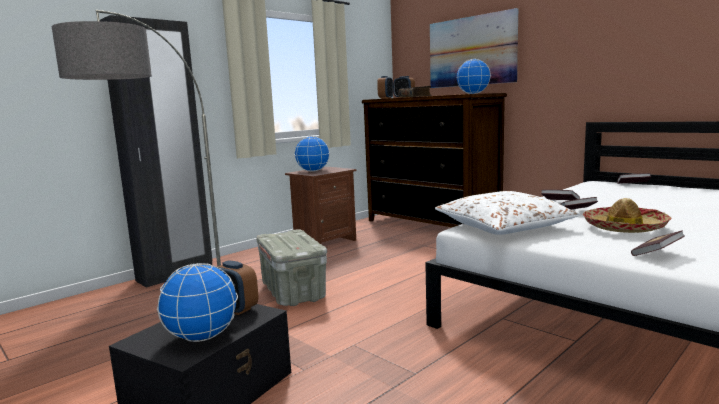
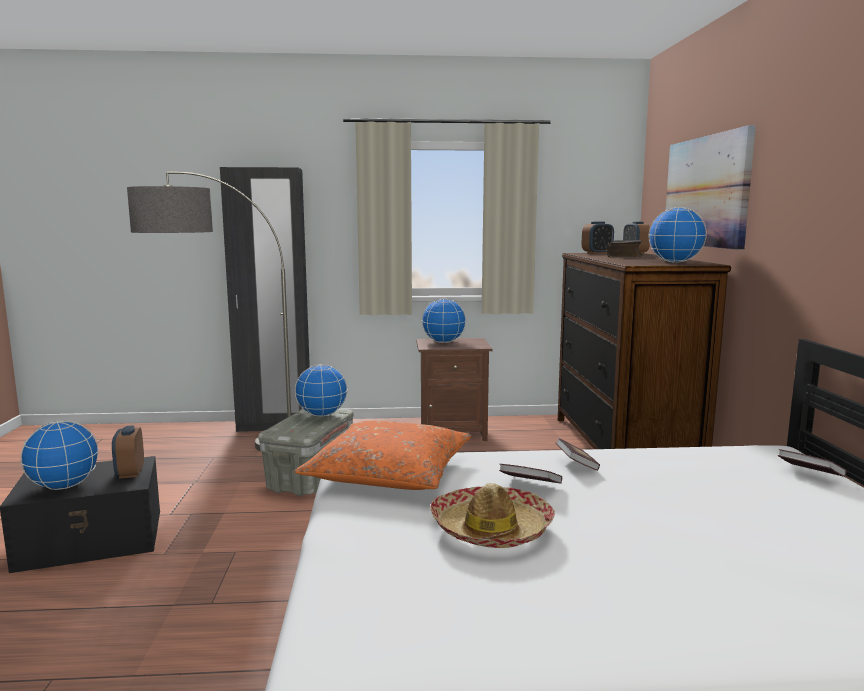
camera: 40 degrees right, 0 degrees up
white pillow [435,191,580,235] -> orange pillow [295,421,472,490]
book [631,230,685,256] -> none
none -> globe [295,364,348,416]

